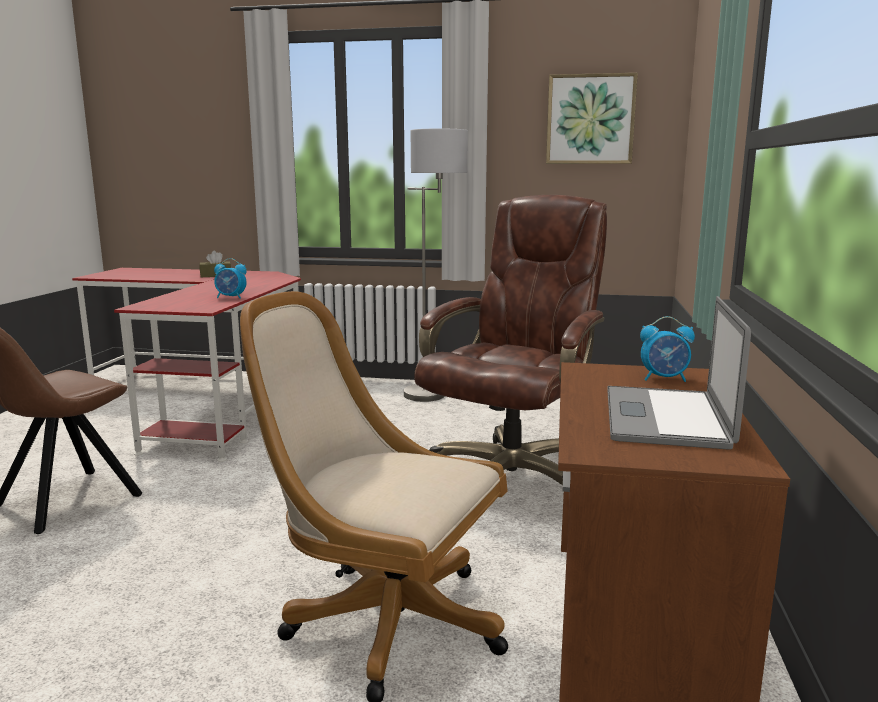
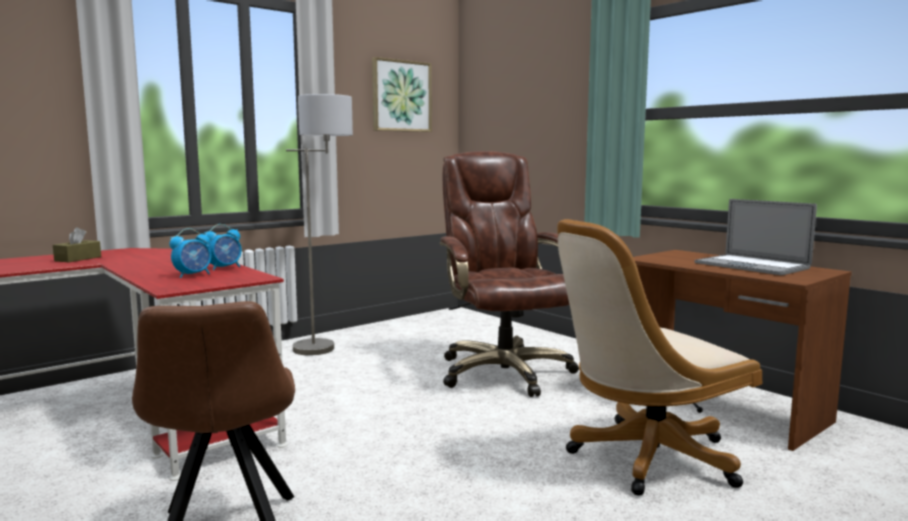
camera: 50 degrees left, 5 degrees down
alarm clock [640,316,695,382] -> alarm clock moved to [169,228,211,278]

